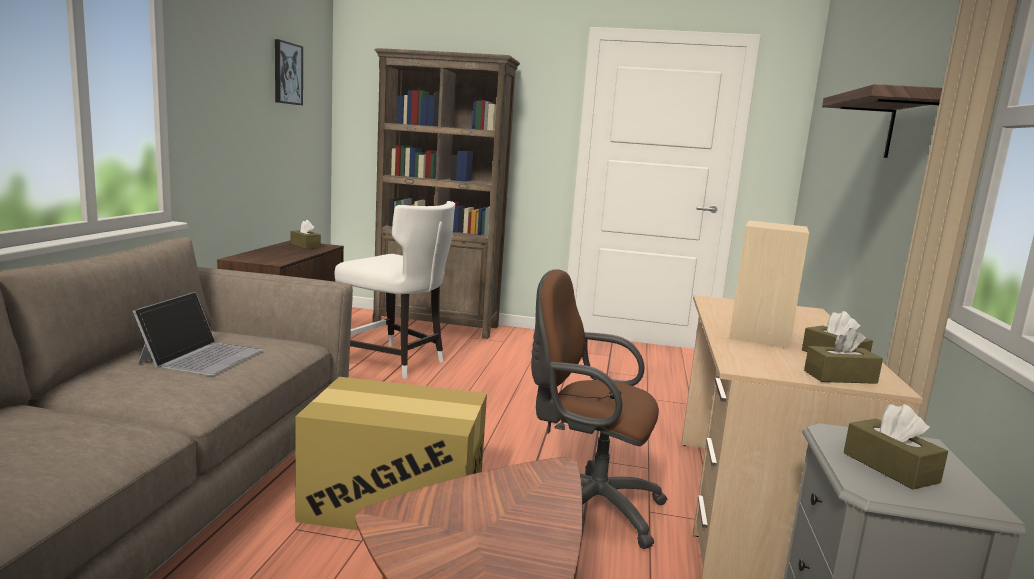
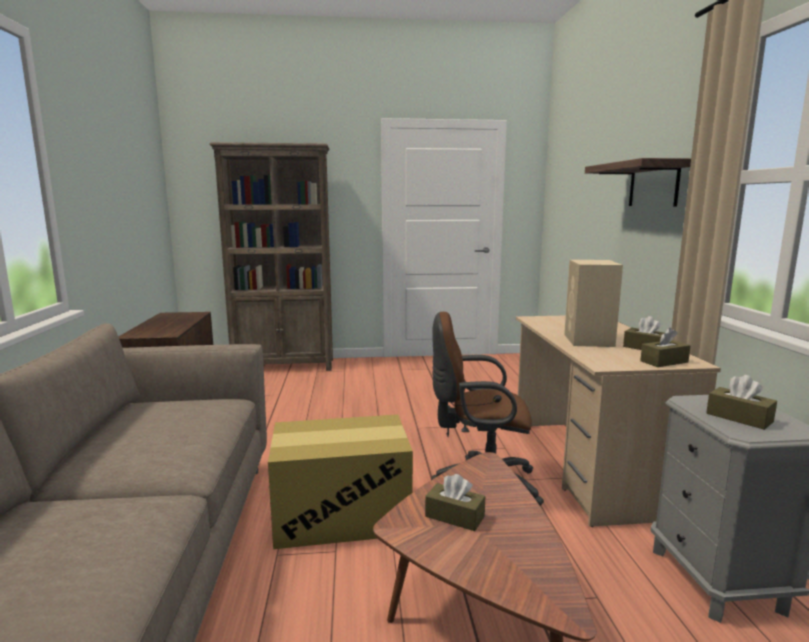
camera: 15 degrees left, 0 degrees up
laptop [133,292,263,376] -> none
picture [275,39,303,105] -> none
brown tissue box [290,220,321,249] -> brown tissue box moved to [425,474,485,531]
white chair [334,201,455,379] -> none

